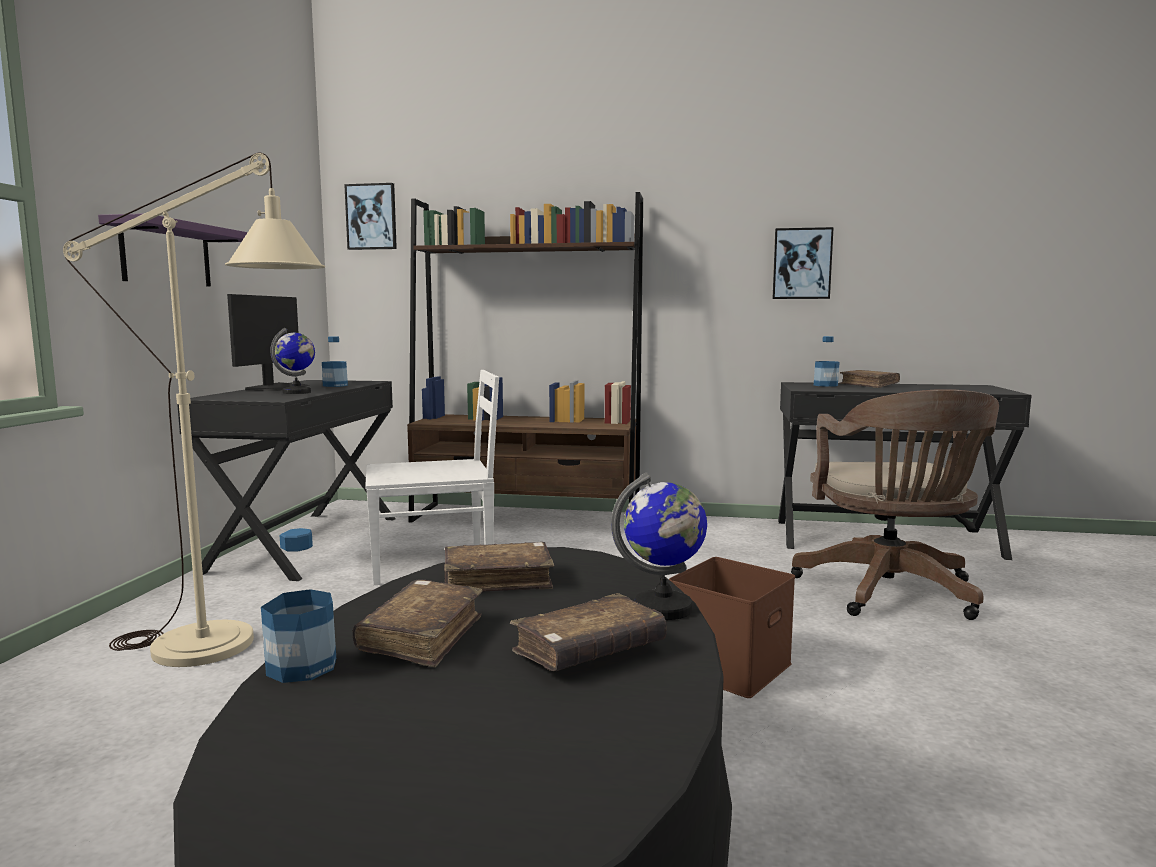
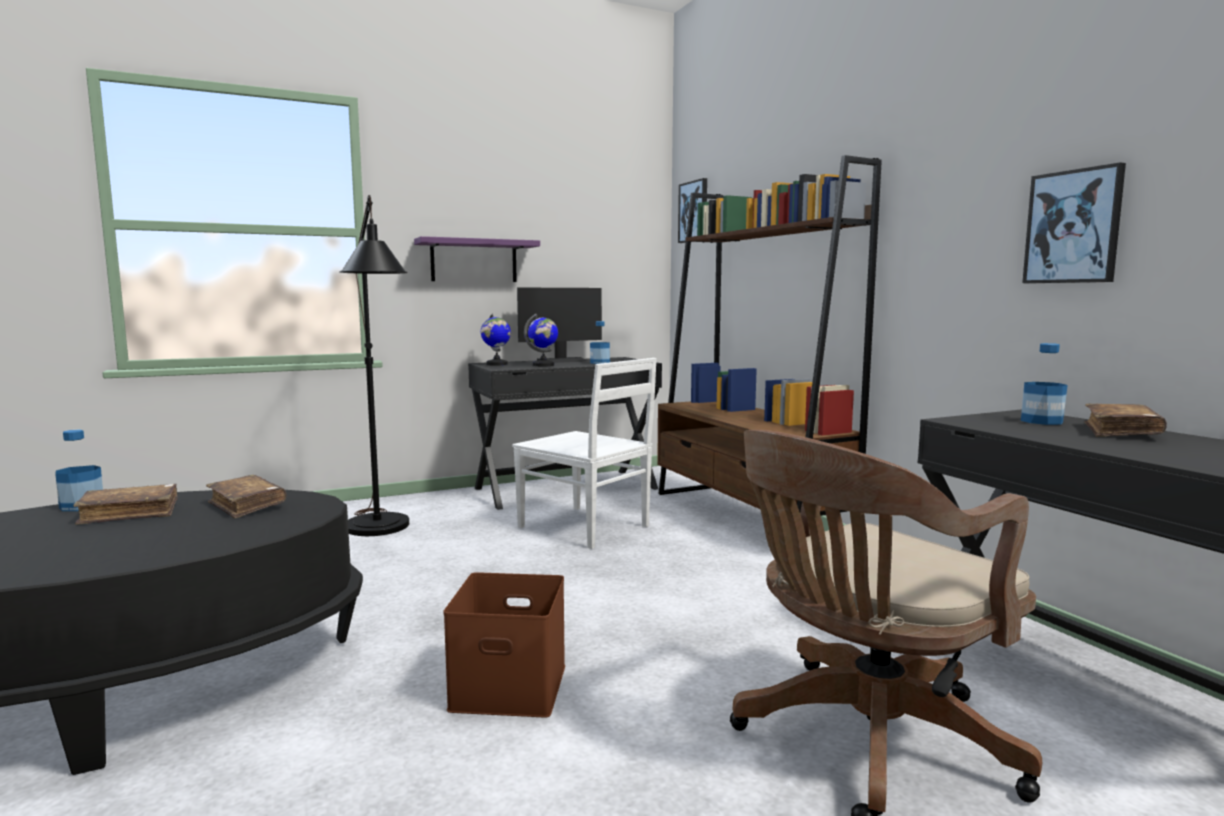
camera: 55 degrees right, 0 degrees up
beige floor lamp [63,153,325,667] -> black floor lamp [339,195,409,536]
brown book [510,593,667,671] -> none
globe [611,472,707,620] -> globe moved to [481,313,511,365]

